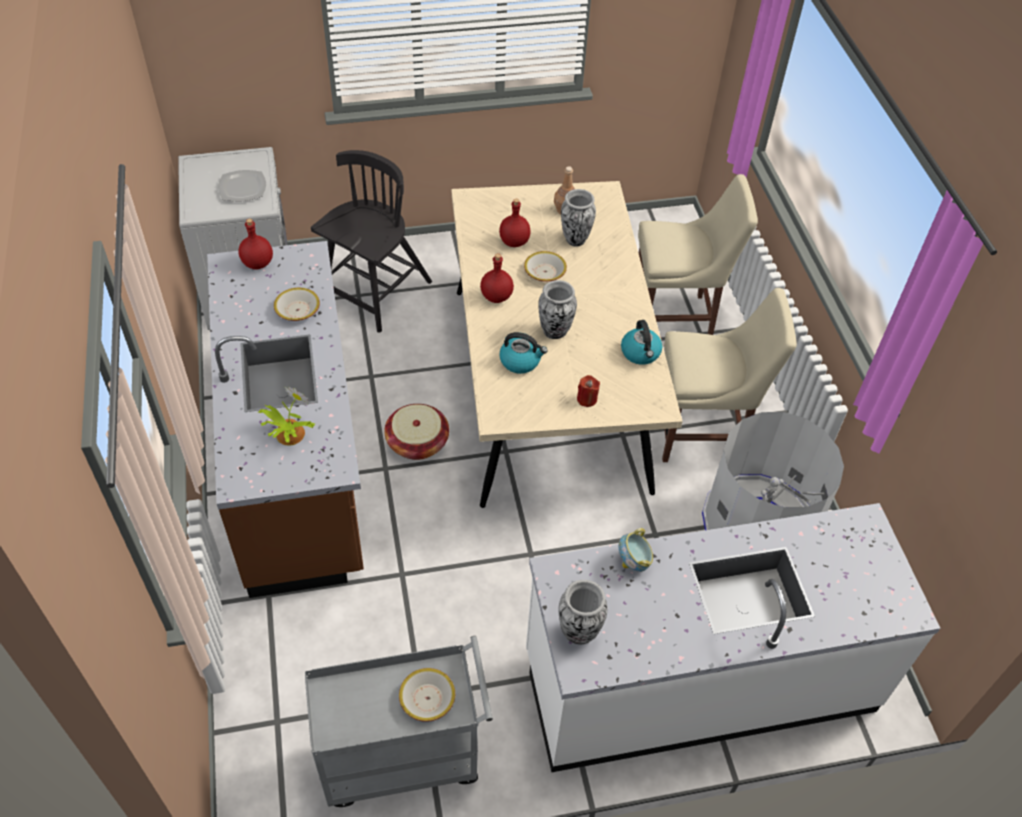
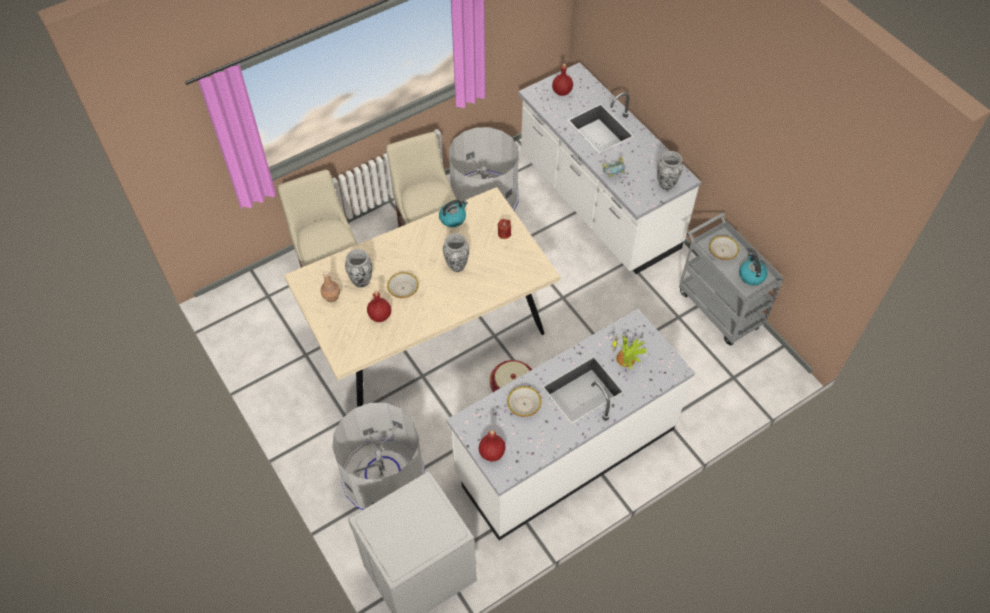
camera: 110 degrees left, 5 degrees up
brown counter [207,241,364,598] -> white counter [446,309,695,540]
plate [218,170,266,201] -> none
black chair [311,150,432,333] -> grey trash can [332,403,425,510]
red bottle [480,254,514,303] -> red bottle moved to [552,64,573,96]
kettle [499,332,548,374] -> kettle moved to [739,253,768,285]

